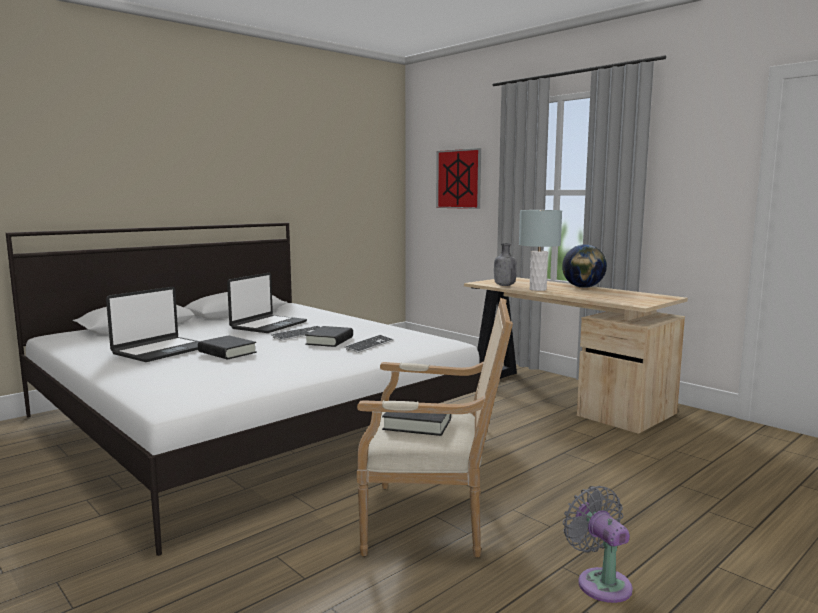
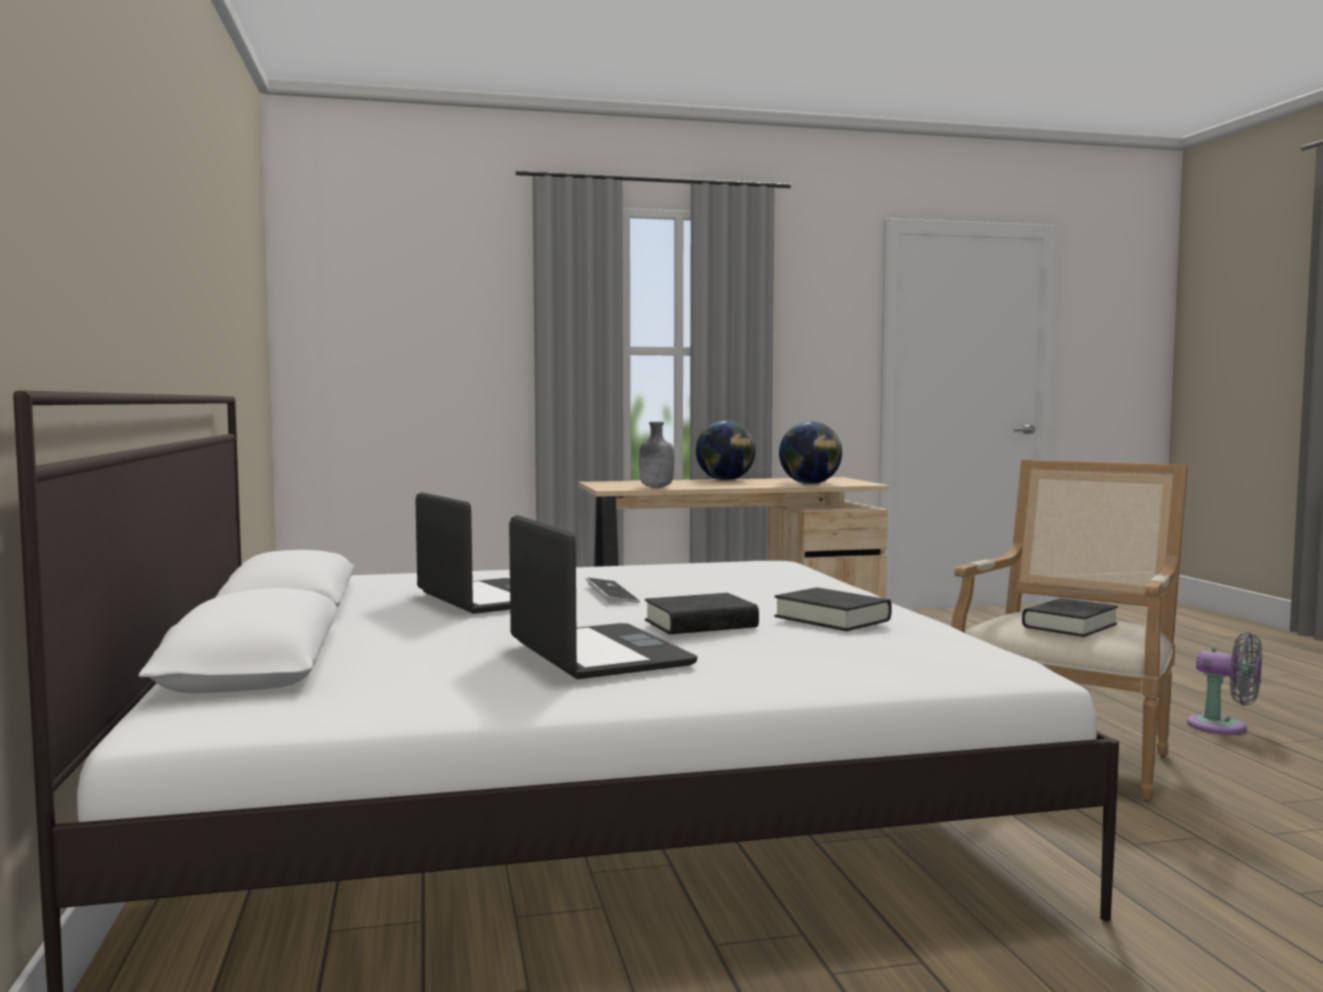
camera: 60 degrees left, 5 degrees down
black book [305,326,353,347] -> black book moved to [774,587,892,631]
keyboard [344,335,394,353] -> none
picture [436,148,481,209] -> none
grey table lamp [519,210,562,291] -> none
grey fan [563,486,633,603] -> grey fan turned 150 degrees counterclockwise [1187,632,1262,735]
none -> globe [779,421,842,484]

